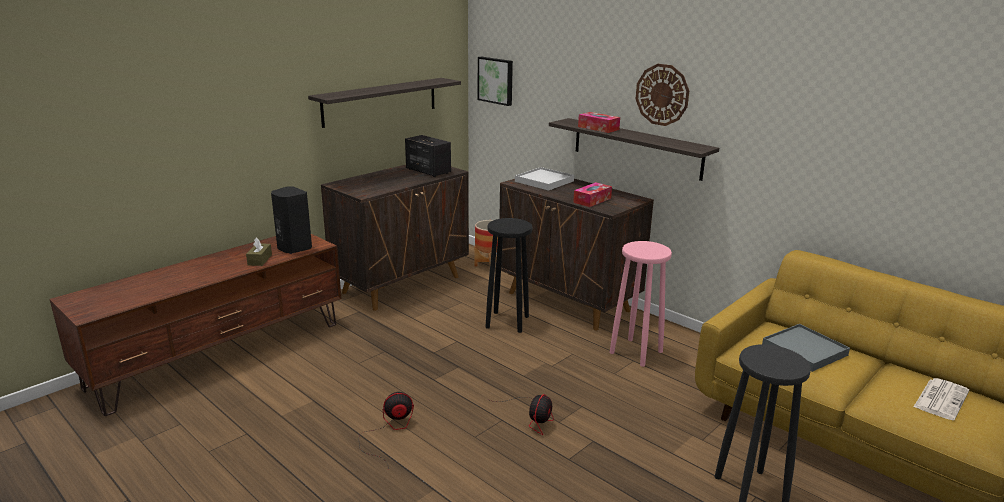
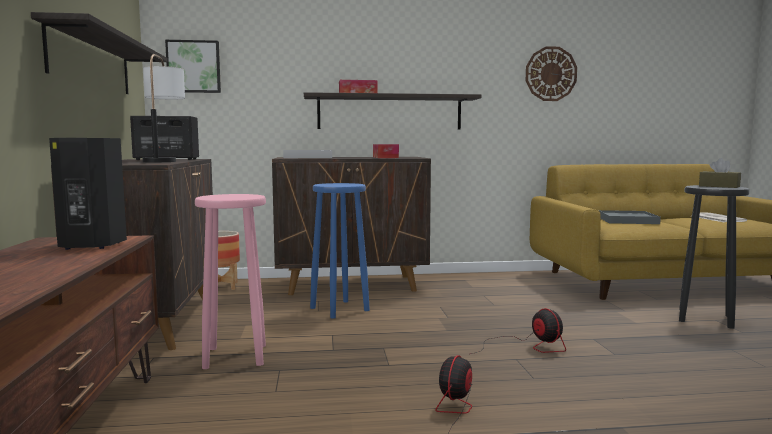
camera: 50 degrees left, 15 degrees down
brown tissue box [246,238,272,266] -> brown tissue box moved to [699,158,741,188]
black stool [485,218,533,333] -> blue stool [310,183,370,318]
pink stool [610,241,672,367] -> pink stool moved to [195,194,266,369]
wall clock [636,64,689,126] -> wall clock moved to [526,46,577,101]
none -> table lamp [142,54,185,162]

